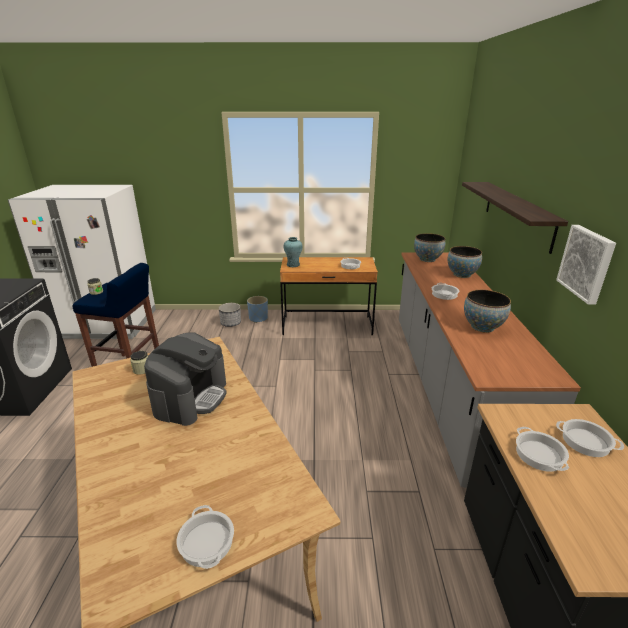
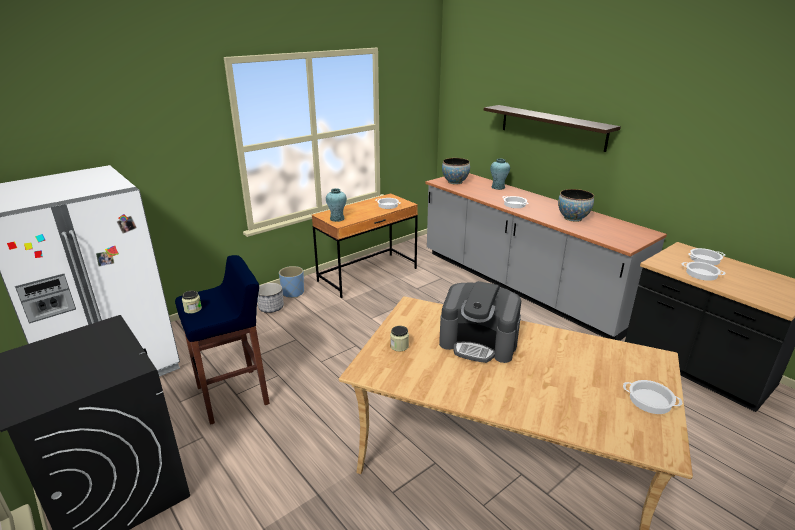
camera: 40 degrees left, 0 degrees up
coffee machine [144,332,227,426] -> coffee machine turned 135 degrees clockwise [439,281,521,363]
bowl [448,246,482,278] -> turquoise vase [490,159,510,190]
picture [556,225,616,305] -> none

